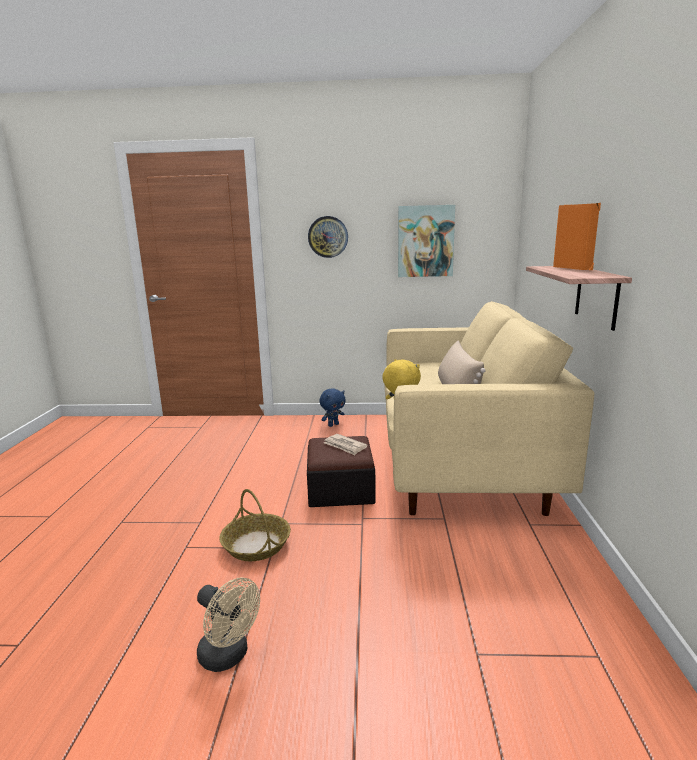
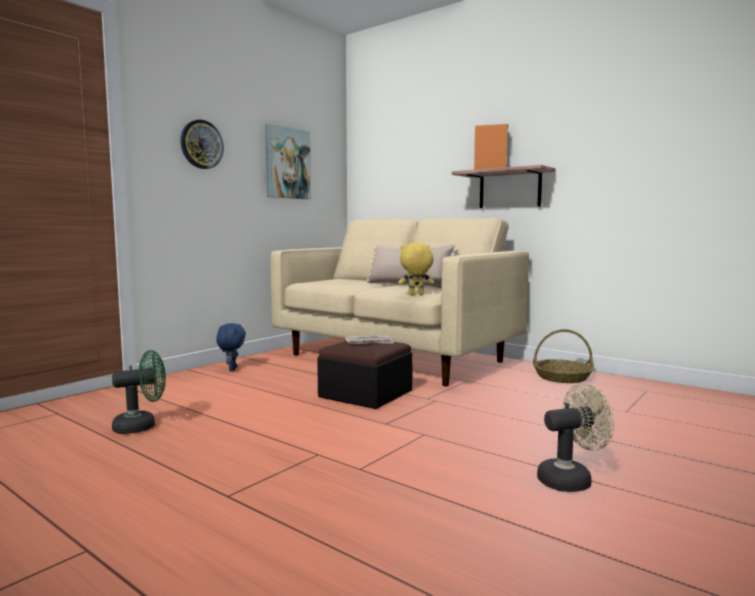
camera: 55 degrees left, 10 degrees down
basket [219,489,291,561] -> basket moved to [533,329,594,383]
none -> green fan [112,350,166,434]

